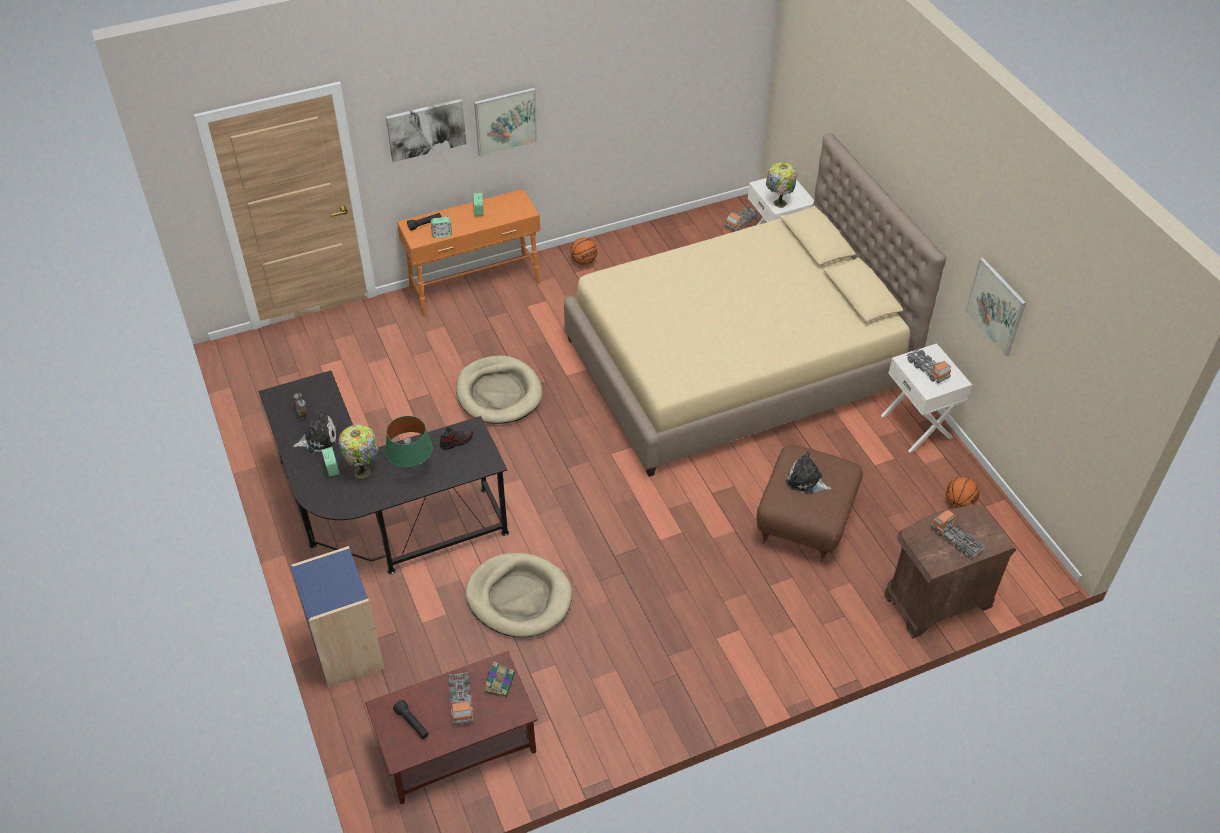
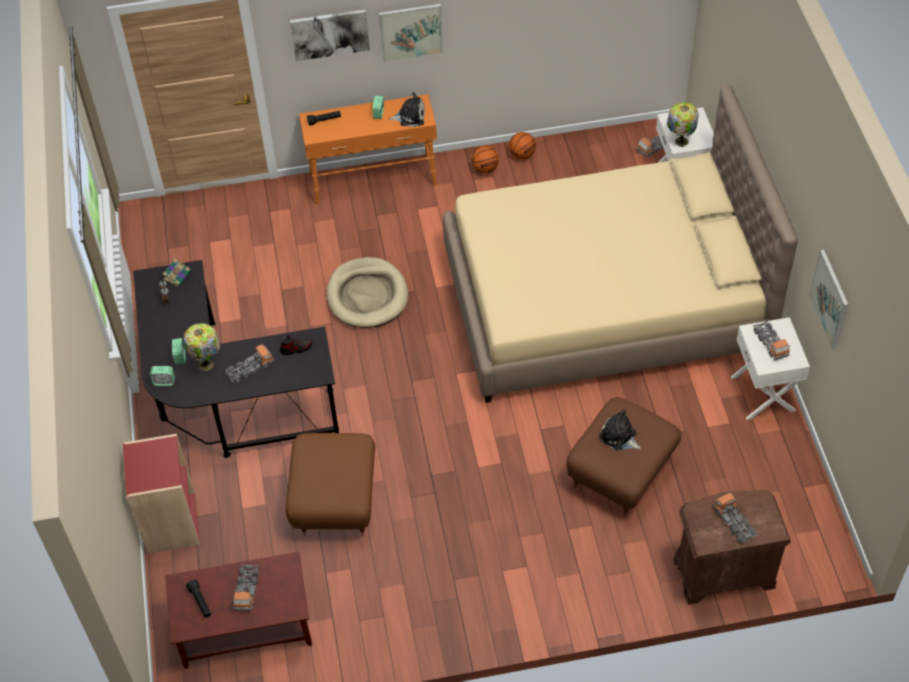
camera: 15 degrees right, 5 degrees up
blue bookcase [290,546,384,688] -> red bookcase [123,434,200,554]
plush toy [293,410,337,452] -> plush toy moved to [389,92,425,127]
green table lamp [386,416,433,469] -> toy truck [225,345,274,383]
alarm clock [431,217,452,238] -> alarm clock moved to [150,366,175,386]
beige dog bed [465,553,572,637] -> brown ottoman [286,433,375,536]
book [484,661,515,698] -> book moved to [162,259,191,287]
basketball [946,477,979,508] -> basketball moved to [509,132,536,159]

